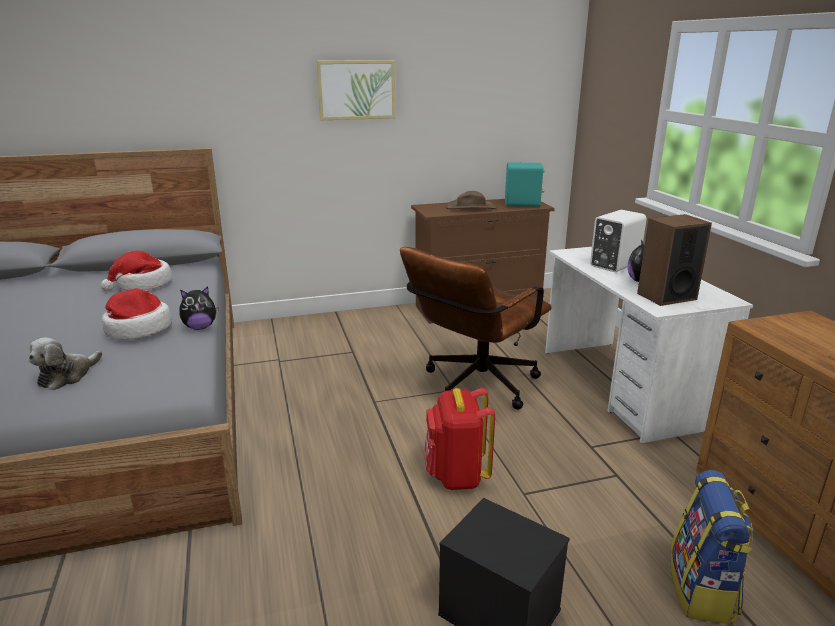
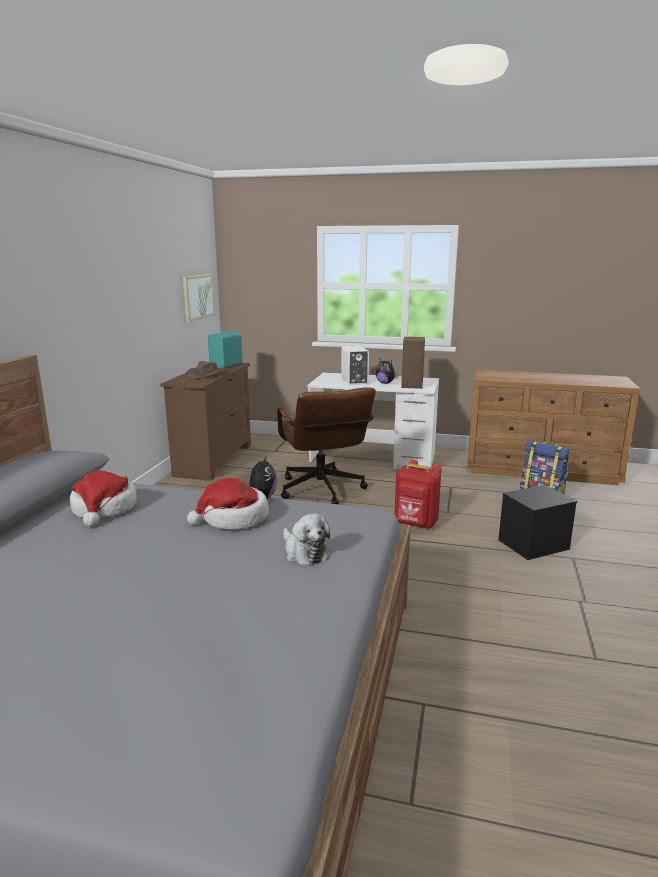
camera: 60 degrees left, 5 degrees down
picture [316,60,395,121] -> picture moved to [183,274,215,322]

